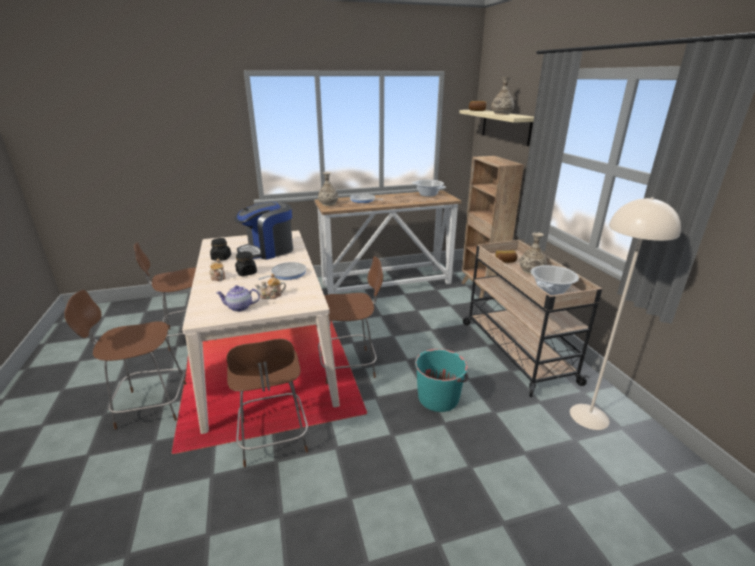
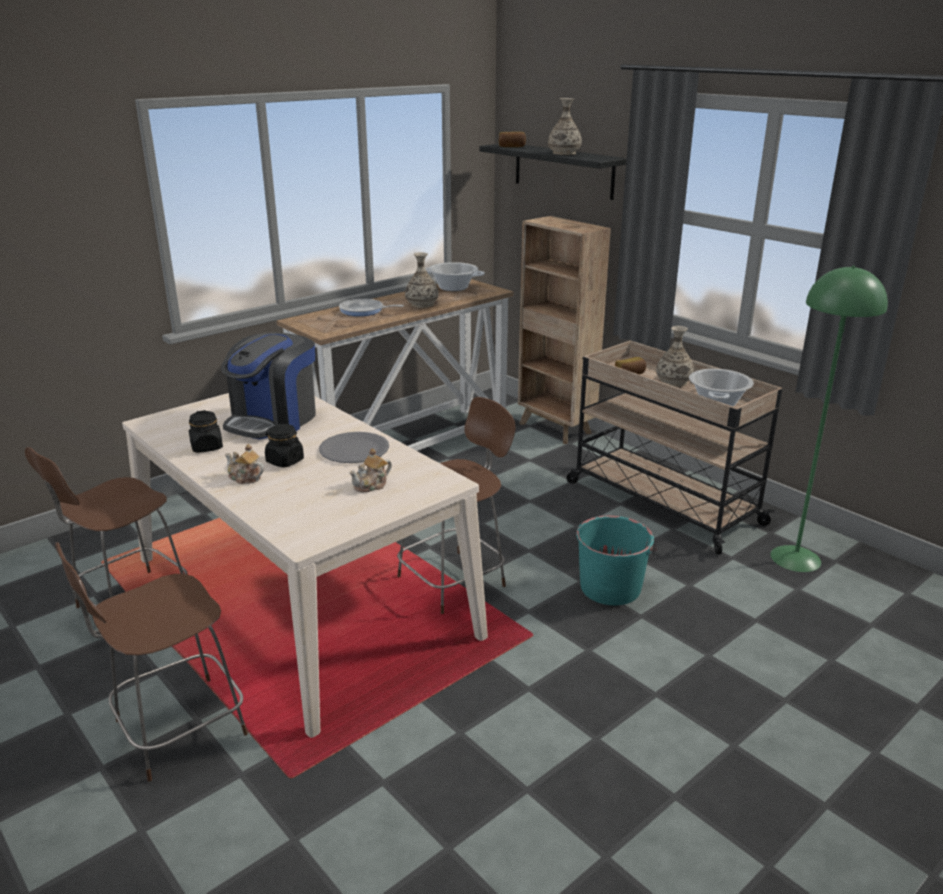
camera: 25 degrees left, 0 degrees up
teapot [216,285,260,312] -> none
brown chair [226,339,308,467] -> none
frying pan [258,262,306,280] -> grey plate [319,432,389,463]
vase [318,172,339,206] -> vase moved to [405,252,439,308]
beige shelf [459,110,534,146] -> black shelf [479,144,627,200]
beige floor lamp [570,197,681,430] -> green floor lamp [770,266,888,572]

